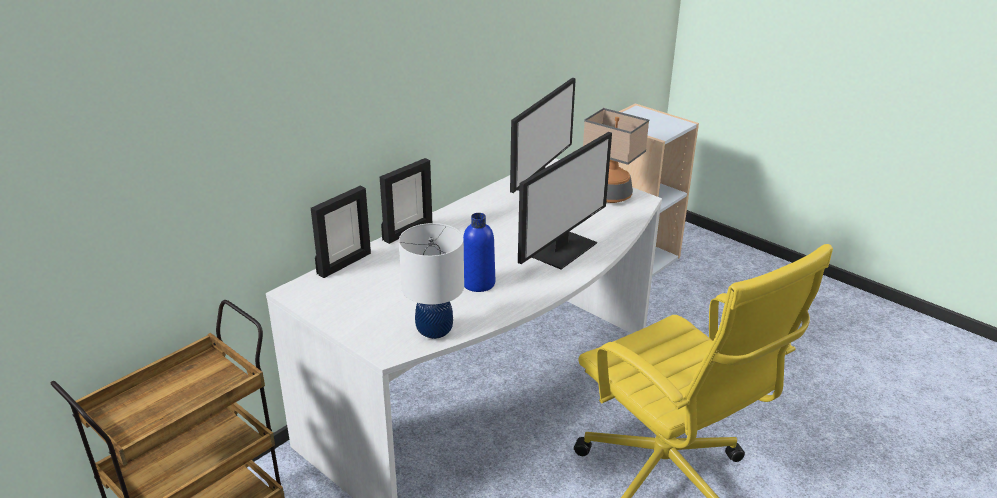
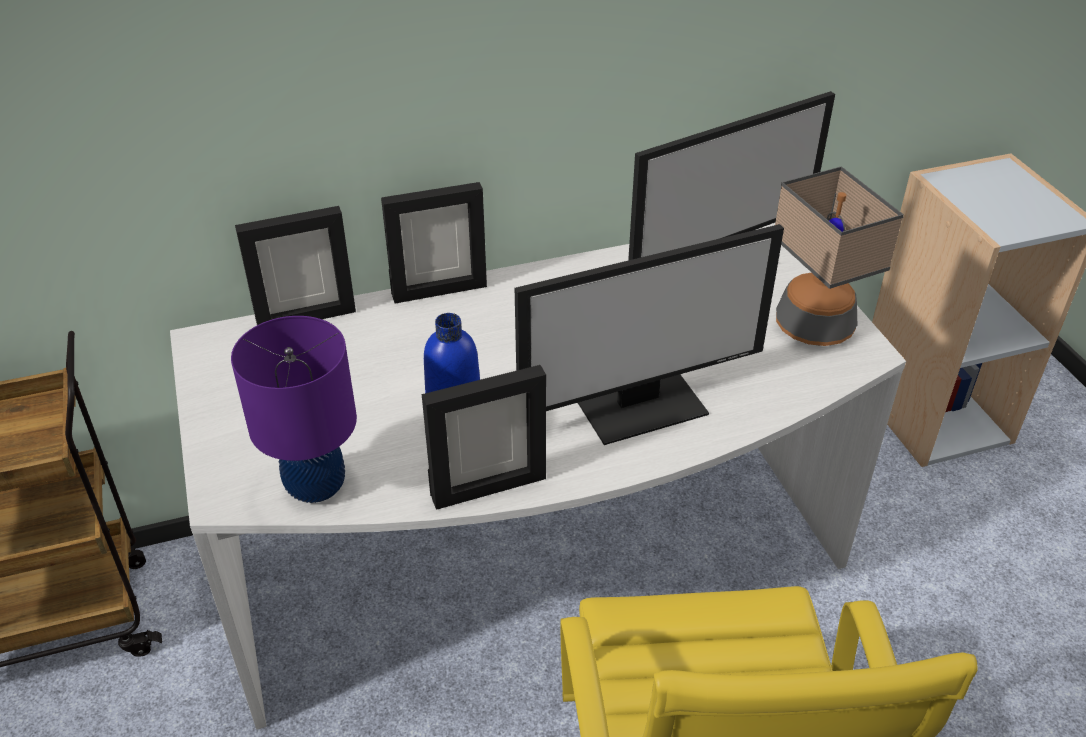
camera: 30 degrees right, 10 degrees up
white table lamp [399,223,464,339] -> purple table lamp [231,316,357,503]
none -> picture frame [422,365,546,510]

